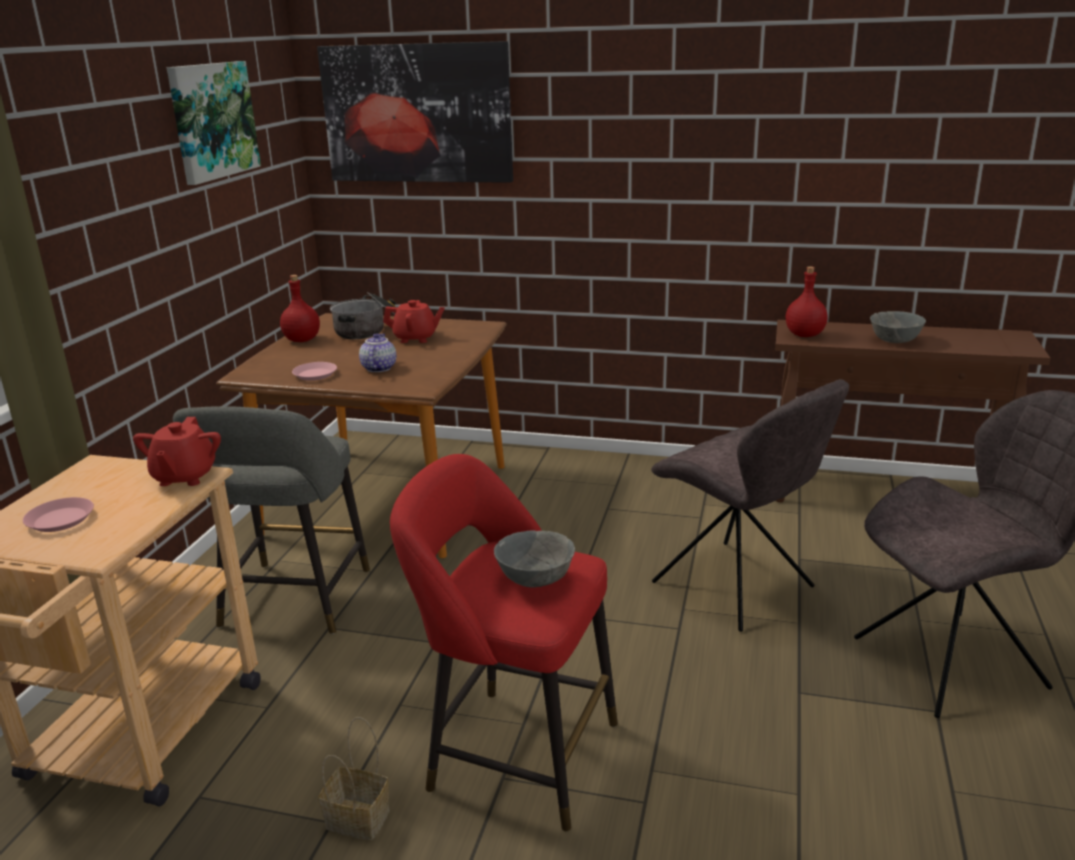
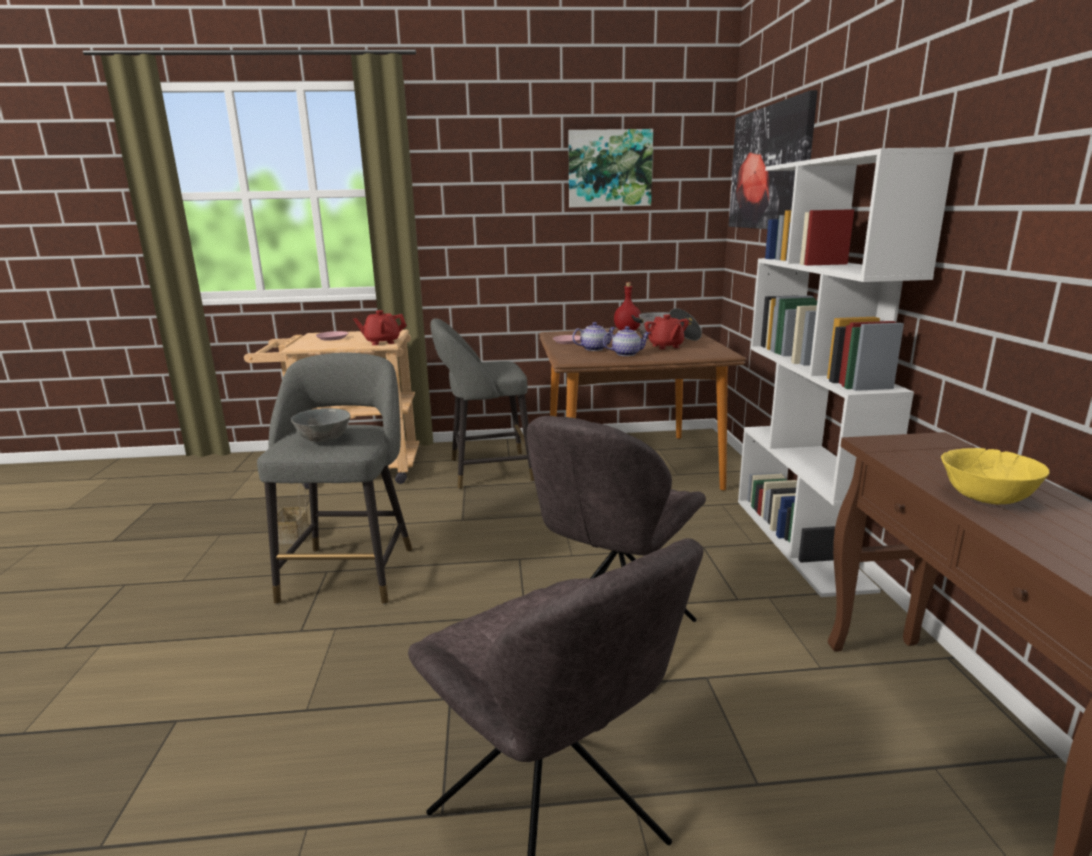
camera: 70 degrees right, 5 degrees down
red stool [390,454,618,831] -> grey stool [257,353,412,604]
red bottle [786,266,828,337] -> none
grey bowl [870,311,926,343] -> yellow bowl [941,448,1050,504]
none -> teapot [603,326,650,356]
none -> white bookcase [738,147,955,597]

